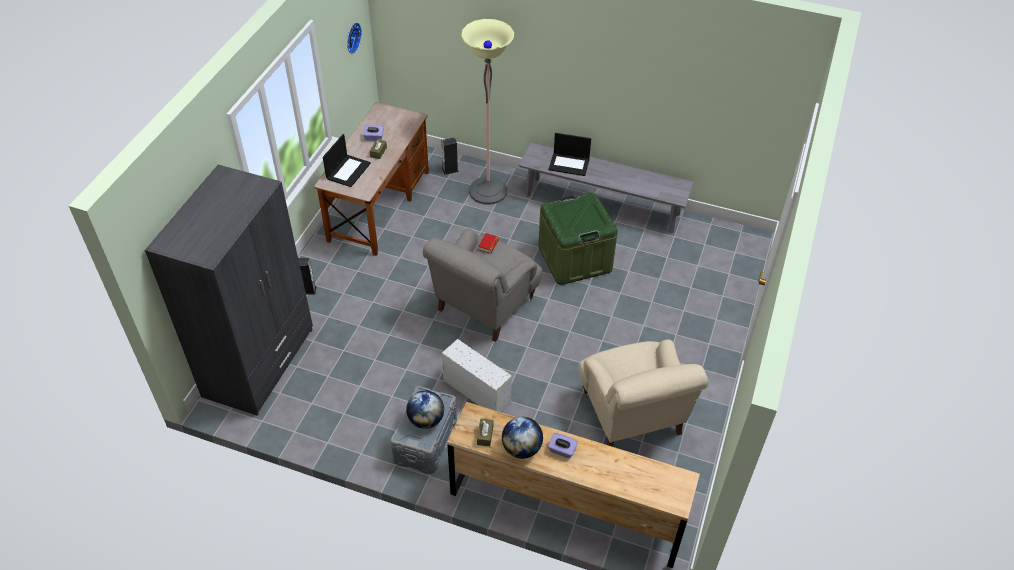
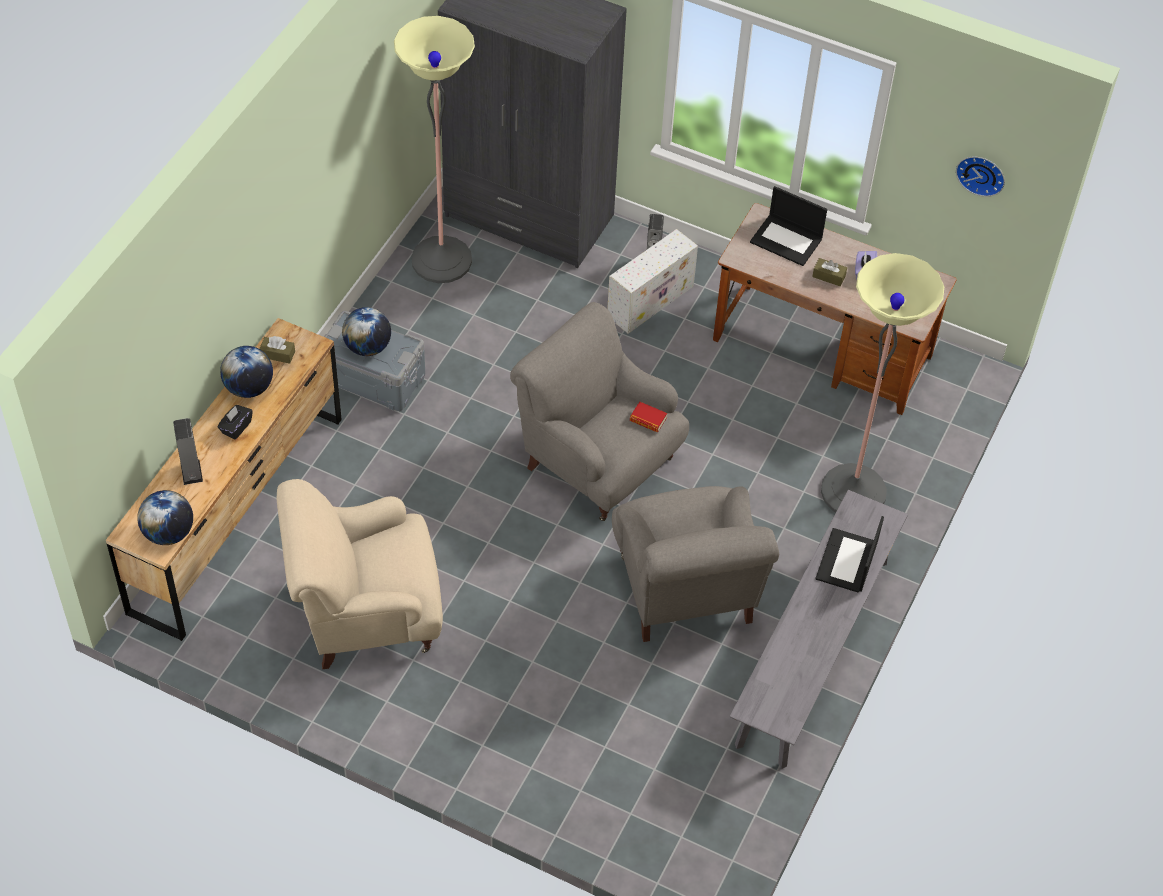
camera: 95 degrees right, 5 degrees up
speaker [442,137,459,175] -> speaker moved to [173,418,203,485]
white storage box [442,339,512,412] -> white storage box moved to [607,229,698,333]
green storage box [538,193,618,285] -> grey armchair [612,486,779,642]
purple tissue box [548,433,578,458] -> black tissue box [217,405,253,440]
none -> globe [137,490,193,545]
none -> floor lamp [394,16,475,283]

